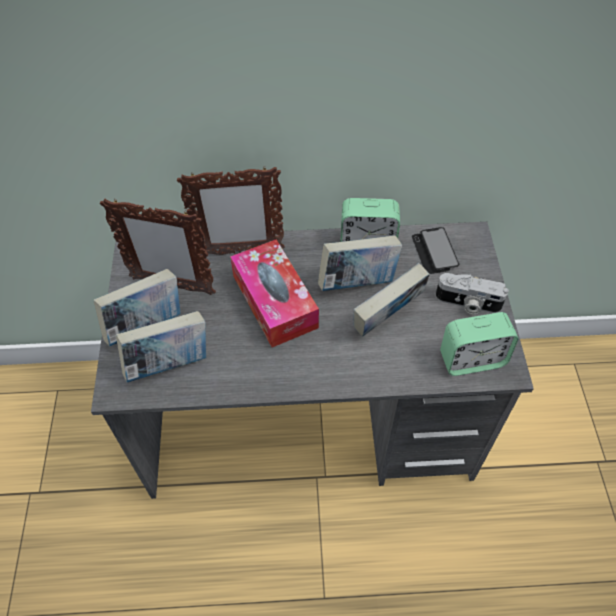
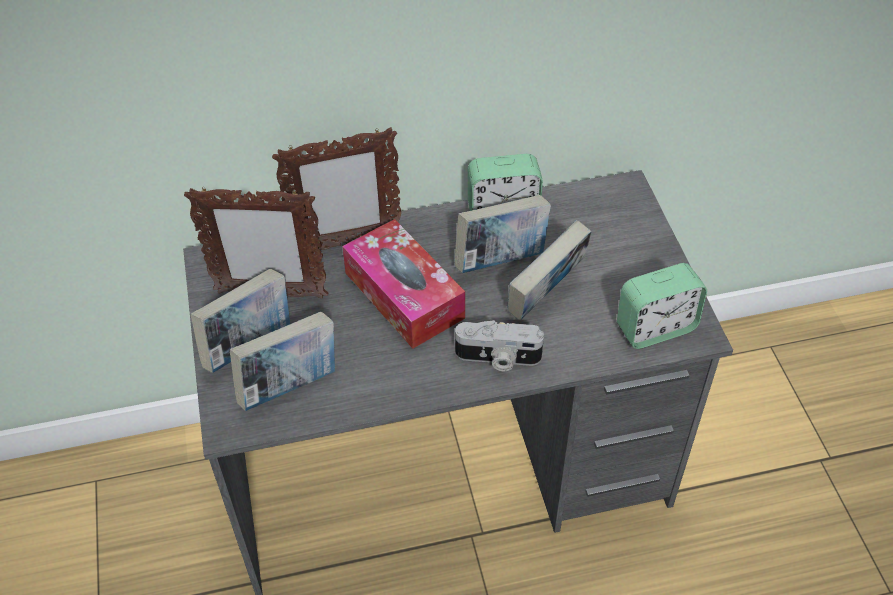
camera: 10 degrees left, 5 degrees down
phone [412,227,459,274] -> none
camera [435,273,509,315] -> camera moved to [455,320,544,371]

